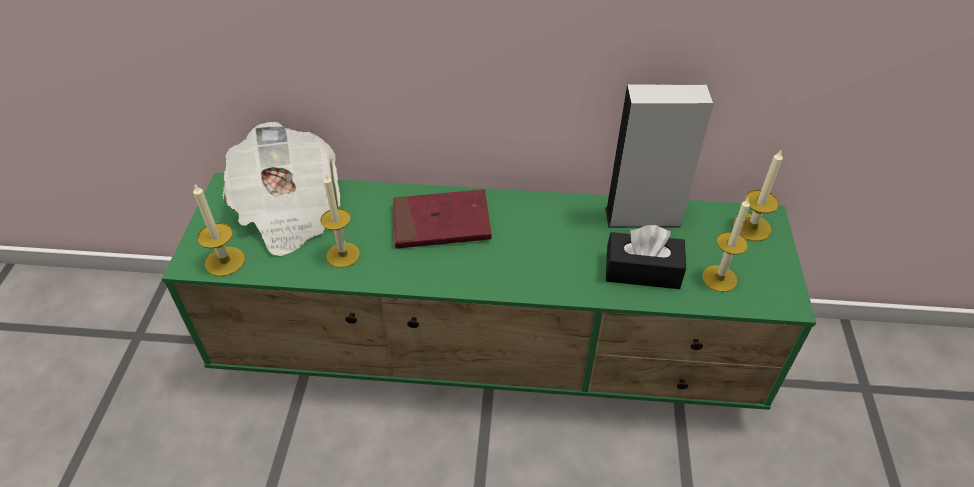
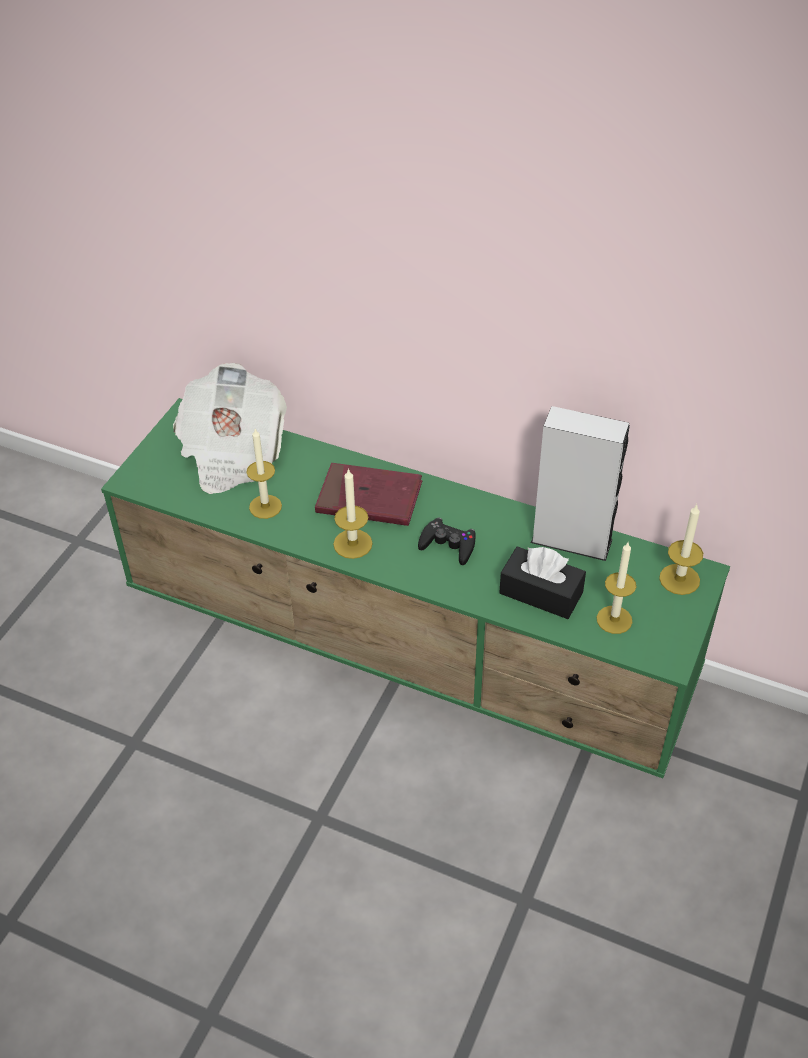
camera: 20 degrees right, 0 degrees up
candle [193,183,245,277] -> candle moved to [333,468,373,559]
none -> black game controller [418,517,476,565]

